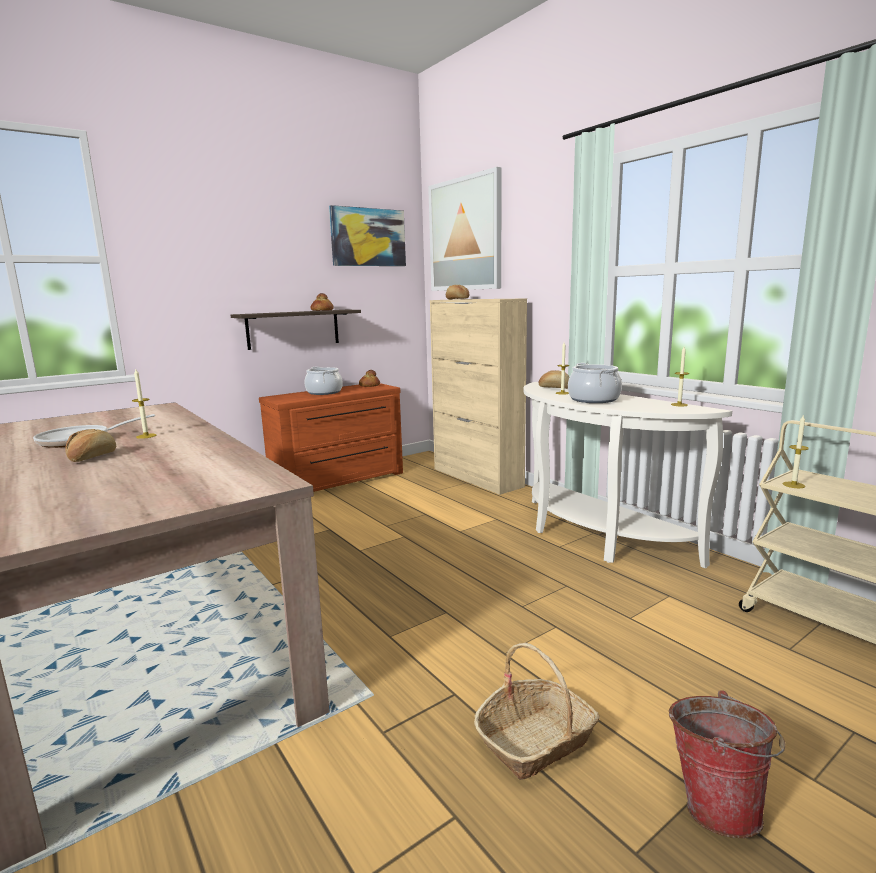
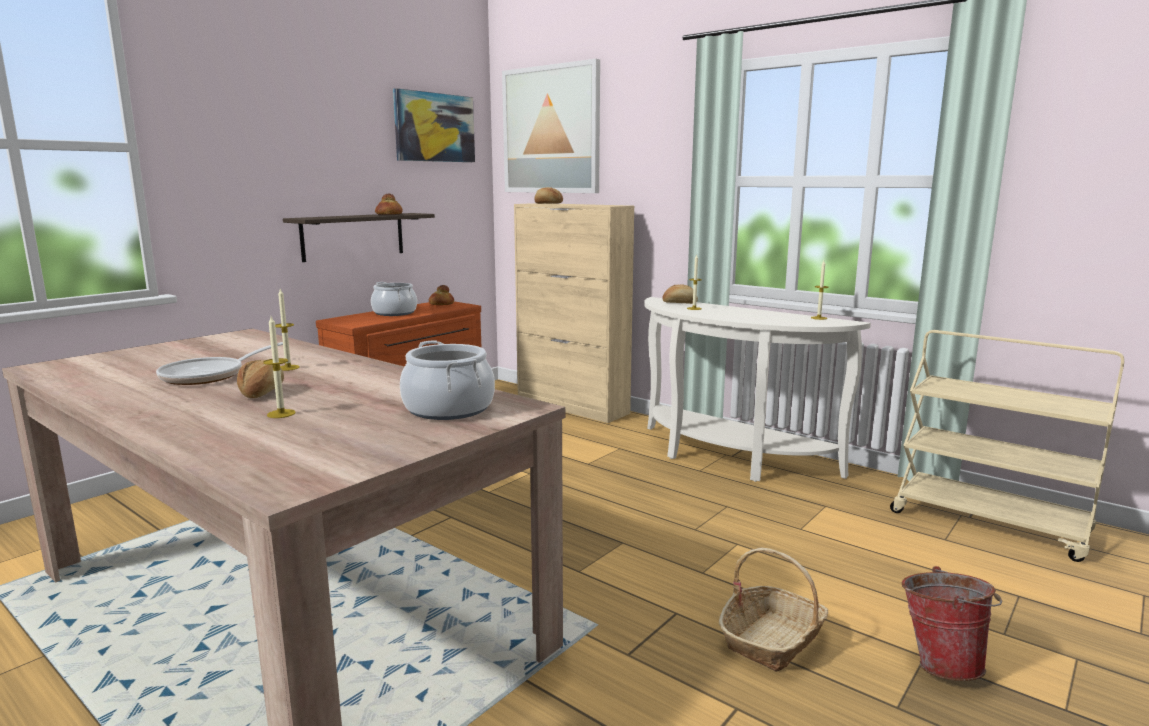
camera: 15 degrees left, 0 degrees up
cooking pot [568,363,622,403] -> cooking pot moved to [400,340,495,420]
candle [783,414,809,488] -> candle moved to [263,316,295,418]

